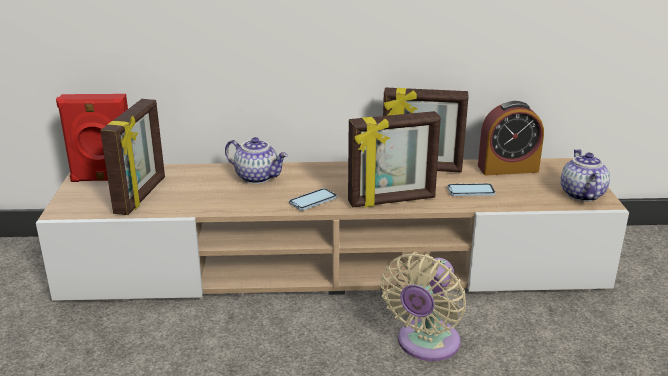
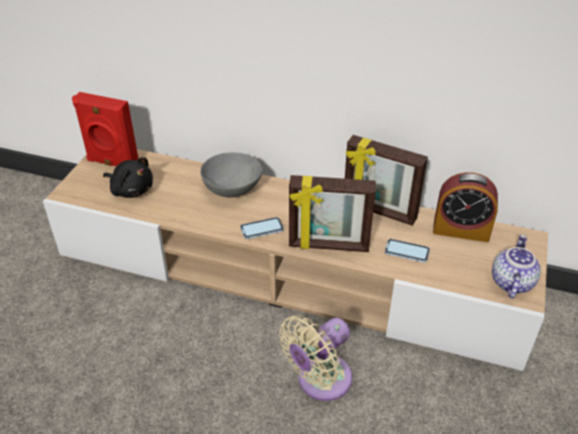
camera: 20 degrees right, 15 degrees up
picture frame [100,99,165,215] -> black plush toy [103,157,153,198]
teapot [225,137,288,184] -> grey bowl [200,153,262,198]

